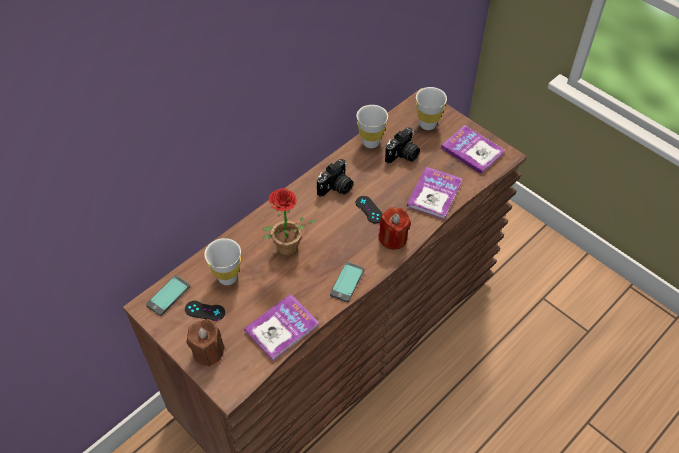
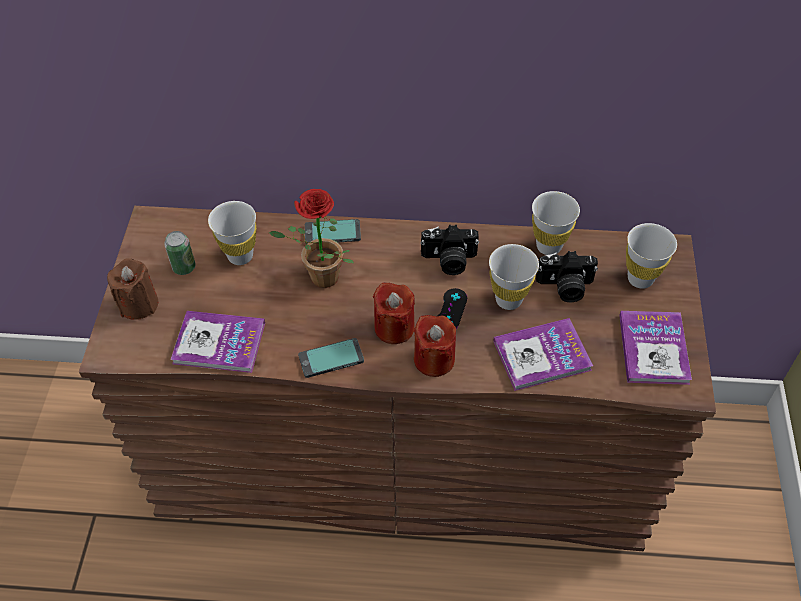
camera: 50 degrees right, 0 degrees up
phone [146,275,190,316] -> phone moved to [305,219,361,243]
black game controller [185,301,225,321] -> can [164,231,196,275]
none -> red candle [373,282,415,344]
none -> white cup [489,244,539,310]

